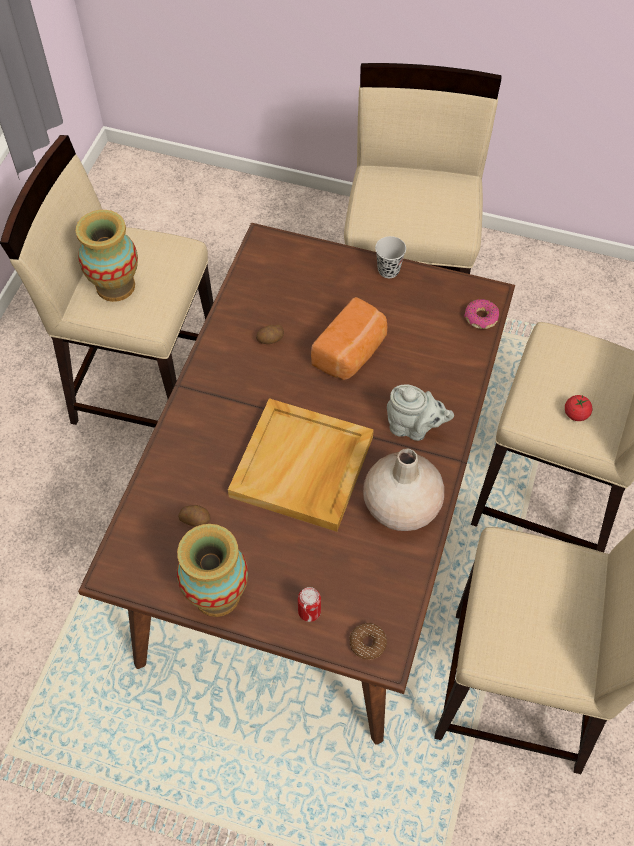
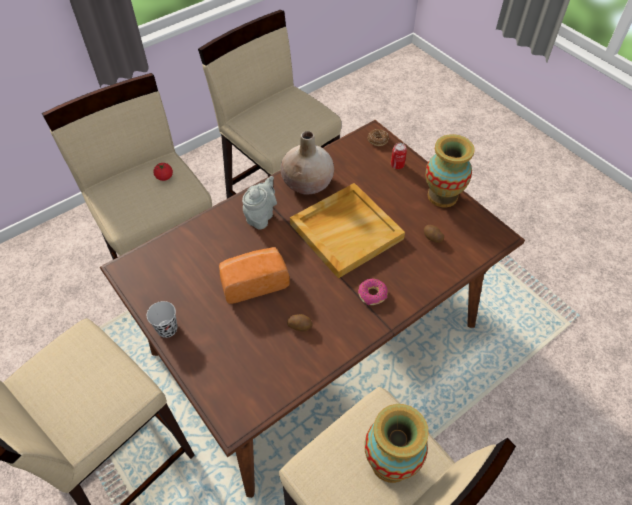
camera: 145 degrees left, 5 degrees down
grey teapot [387,384,454,441] -> grey teapot turned 60 degrees clockwise [242,176,277,230]
donut [464,299,499,329] -> donut moved to [358,279,388,305]

